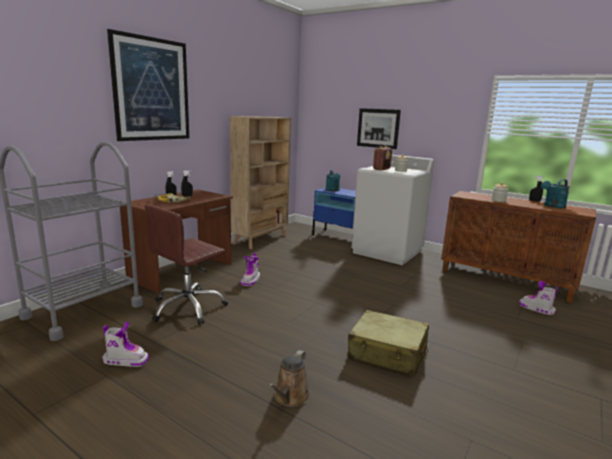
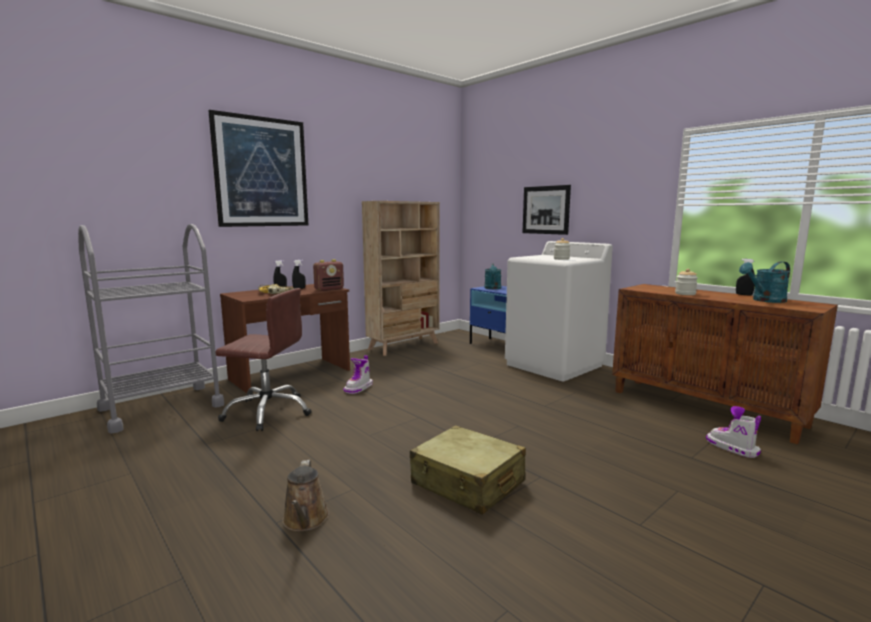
camera: 15 degrees right, 5 degrees down
boot [102,322,149,367] -> none
brown office chair [145,205,228,325] -> brown office chair turned 135 degrees counterclockwise [216,288,311,431]
brown watering can [268,350,310,407] -> brown watering can turned 45 degrees counterclockwise [282,460,329,531]
radio [373,146,392,171] -> radio moved to [313,259,344,291]

